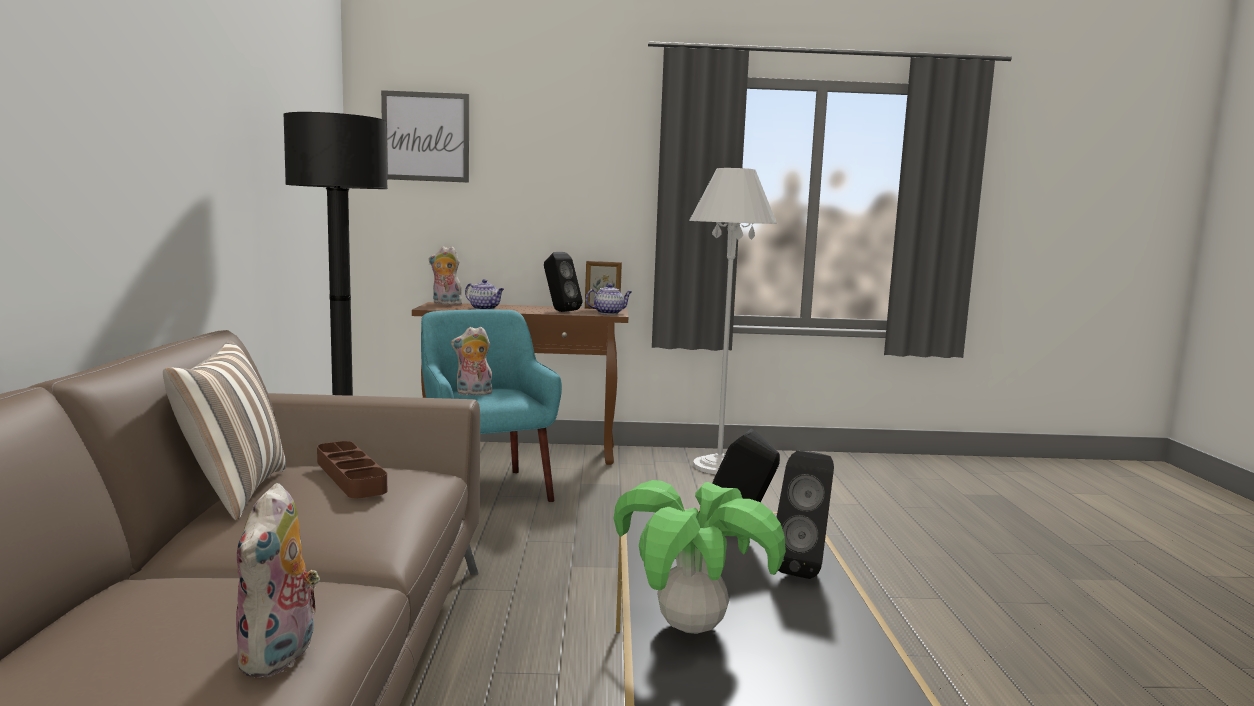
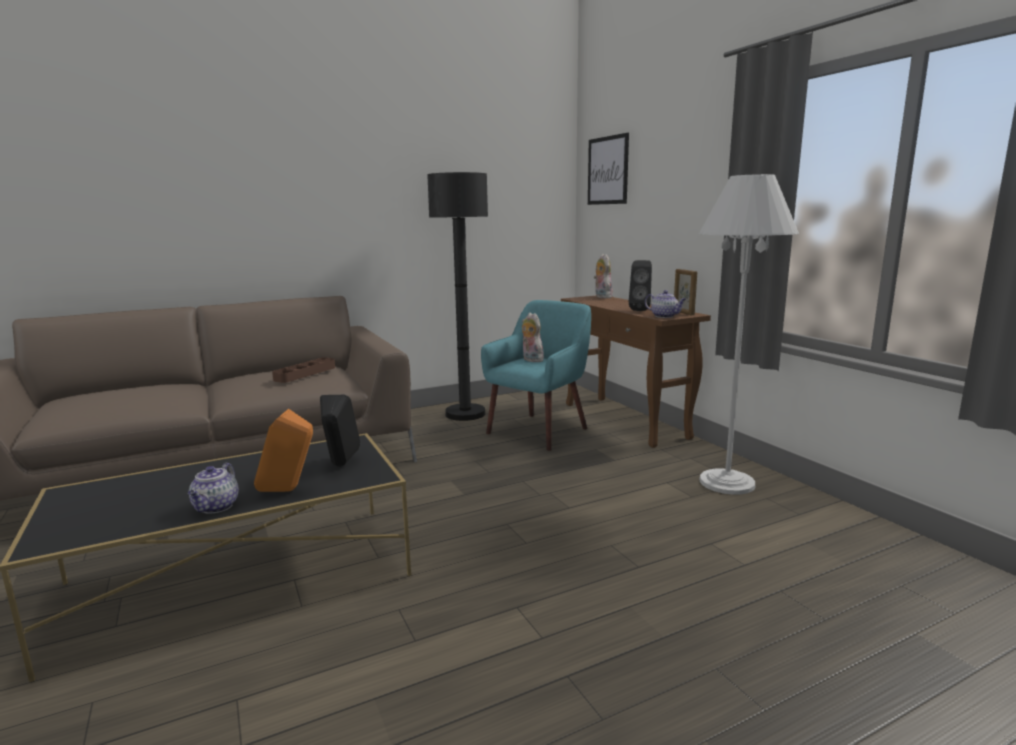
camera: 65 degrees right, 5 degrees up
pillow [163,341,286,520] -> none
plush toy [236,483,320,678] -> none
teapot [465,279,504,310] -> teapot moved to [188,463,239,514]
potted plant [614,480,786,634] -> none
black speaker [776,451,834,579] -> orange speaker [254,409,313,492]

